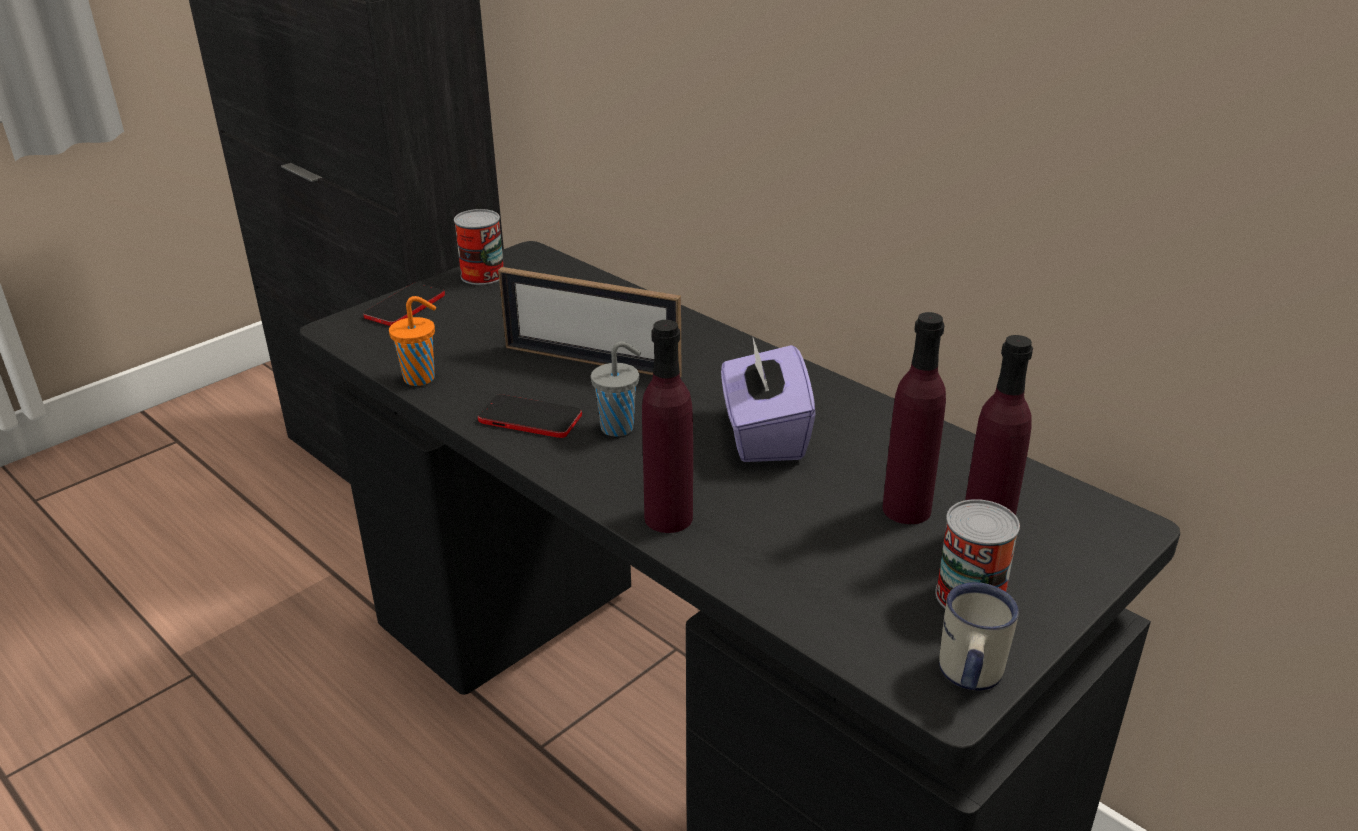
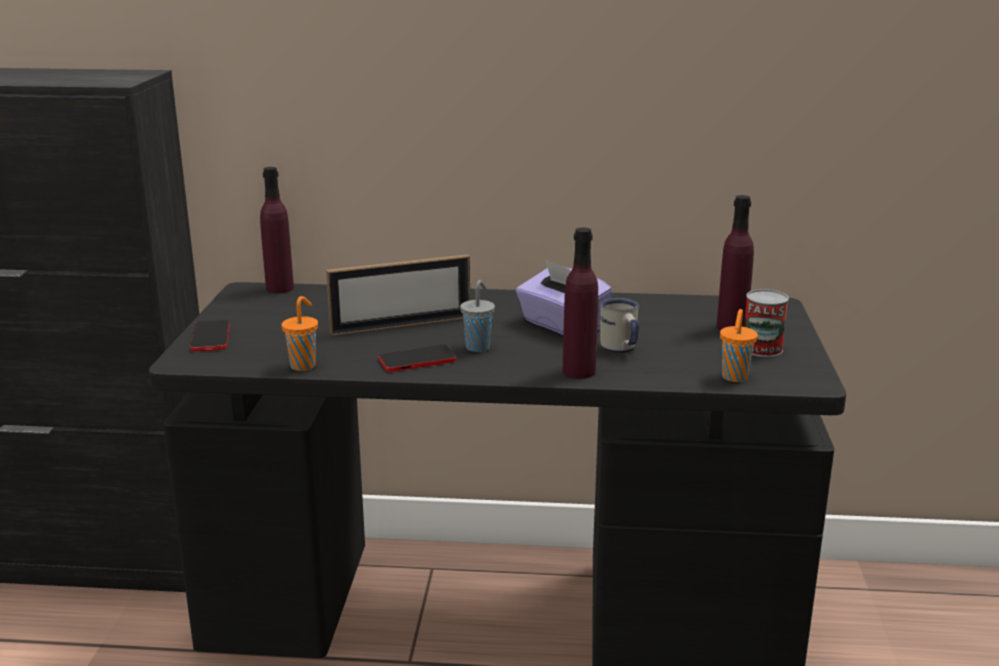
camera: 40 degrees left, 10 degrees down
can [454,209,504,285] -> none
purple bottle [882,312,946,524] -> purple bottle moved to [260,167,294,293]
white mug [939,582,1019,691] -> white mug moved to [600,298,639,353]
none -> orange cup [720,309,758,382]

